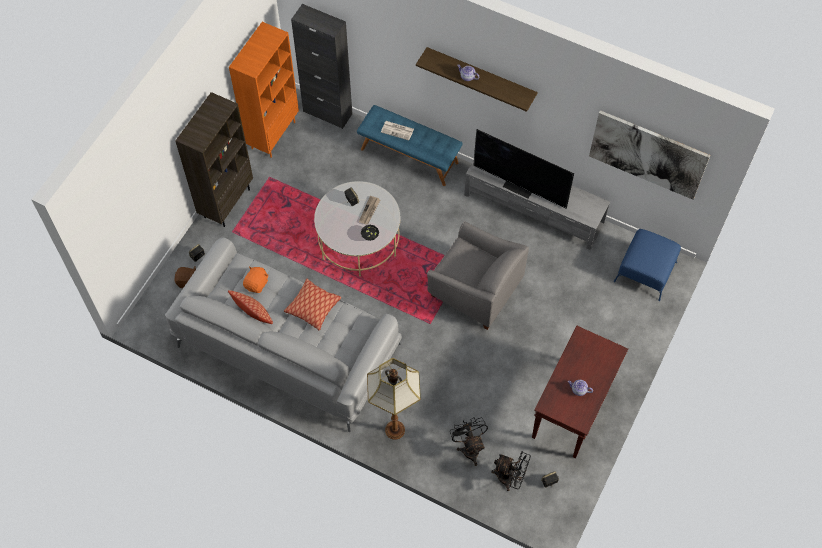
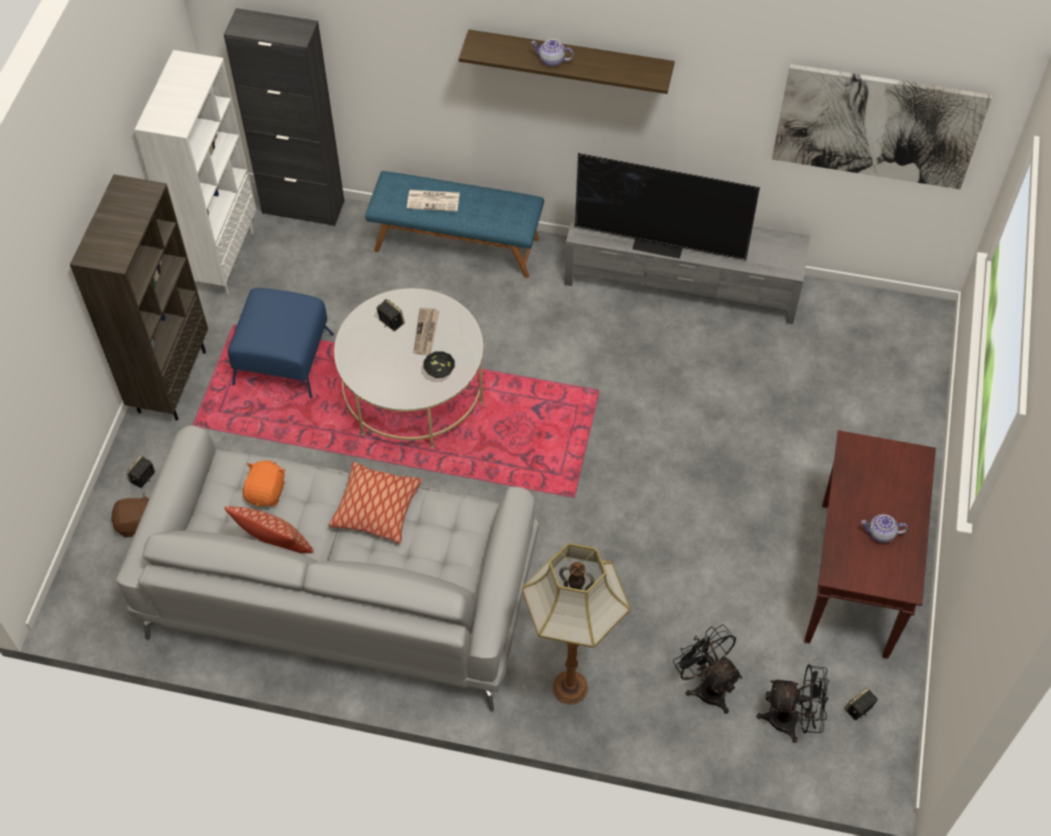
camera: 15 degrees left, 5 degrees down
orange bookcase [229,22,299,158] -> white bookcase [134,50,256,294]
grey armchair [427,221,529,330] -> none
blue ottoman [614,229,681,301] -> blue ottoman moved to [228,288,334,398]

